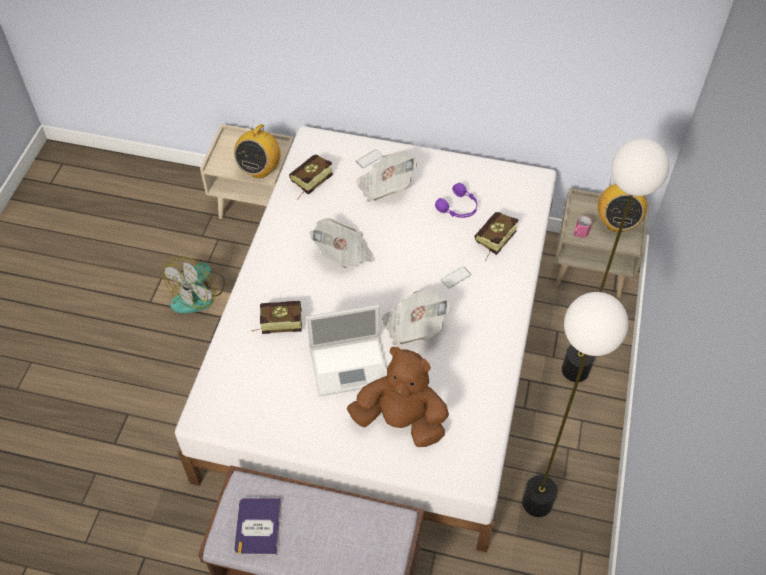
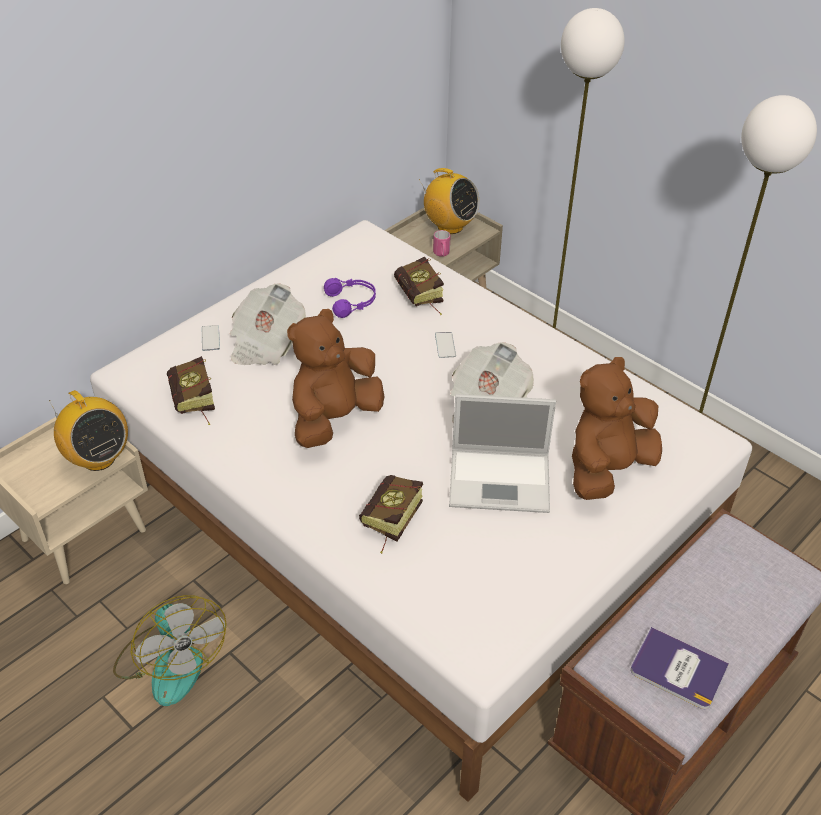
camera: 60 degrees left, 10 degrees down
laptop [306,304,387,397] -> laptop turned 75 degrees clockwise [449,394,556,513]
newspaper [310,218,375,268] -> brown plush toy [287,309,384,448]

